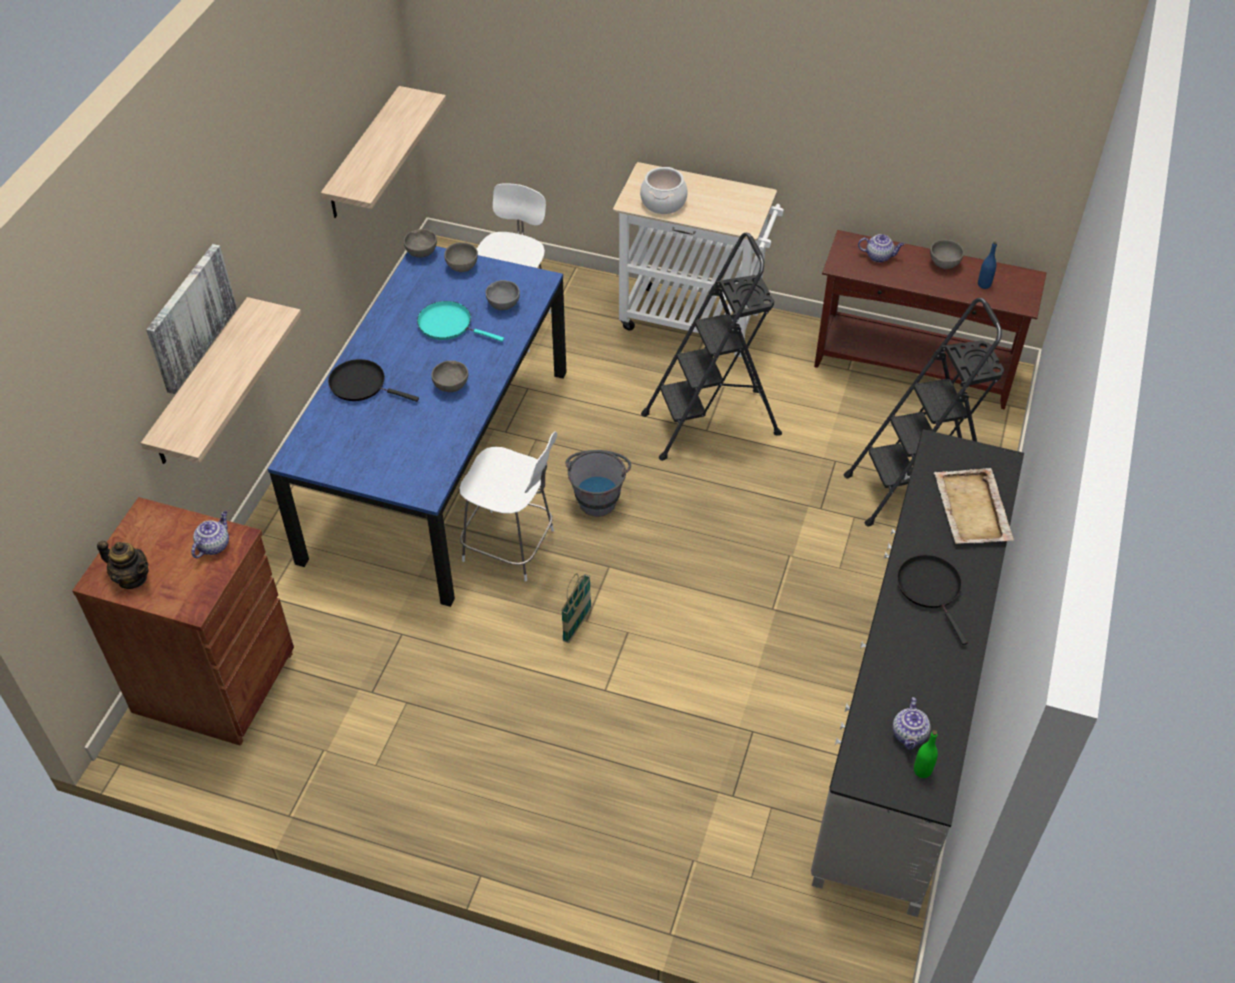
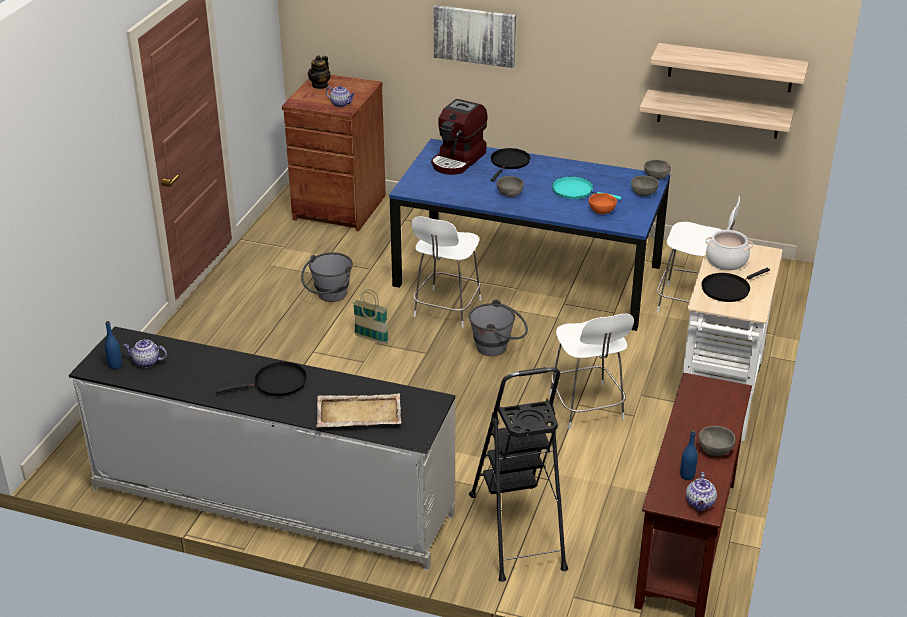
camera: 90 degrees right, 15 degrees down
shelf [141,297,302,464] -> shelf moved to [650,43,809,92]
turquoise frying pan [417,301,504,342] -> turquoise frying pan turned 90 degrees counterclockwise [552,176,622,200]
grey bowl [485,280,520,310] -> orange bowl [589,193,617,214]
step ladder [641,233,782,461] -> white chair [549,313,634,429]
teapot [858,234,904,262] -> teapot moved to [686,472,717,511]
green bottle [914,730,938,778] -> blue bottle [105,321,122,369]
none -> grey bucket [301,252,353,302]
none -> coffee machine [431,99,488,175]
none -> black frying pan [701,268,770,302]

